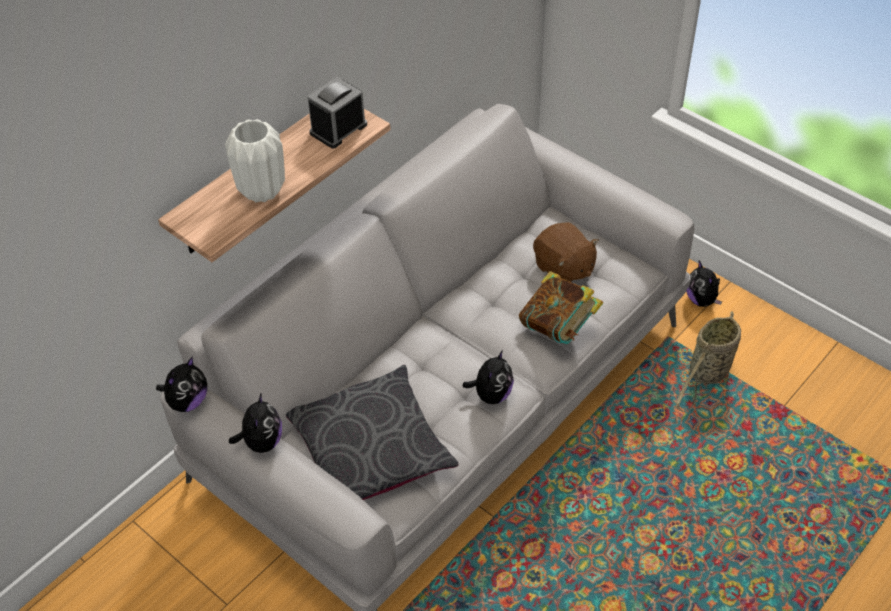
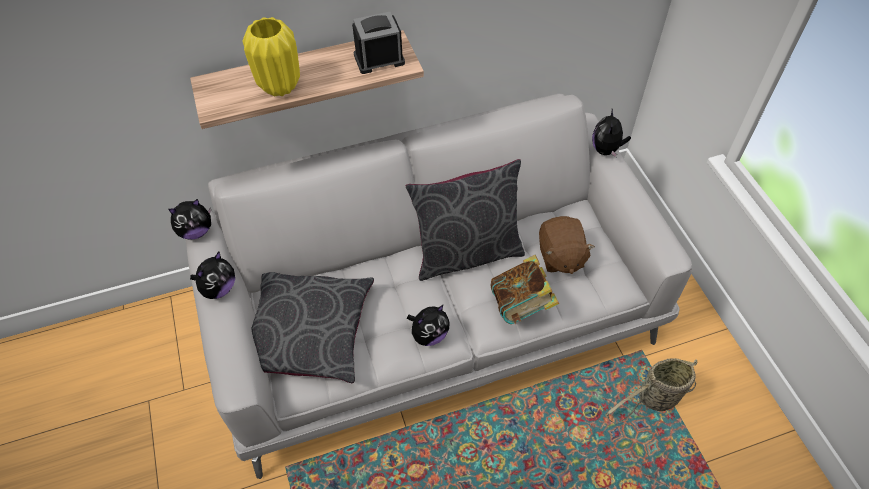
camera: 30 degrees right, 5 degrees up
white vase [225,119,285,202] -> yellow vase [243,17,300,96]
plush toy [686,261,722,307] -> plush toy moved to [592,109,631,157]
none -> grey pillow [406,159,525,281]

